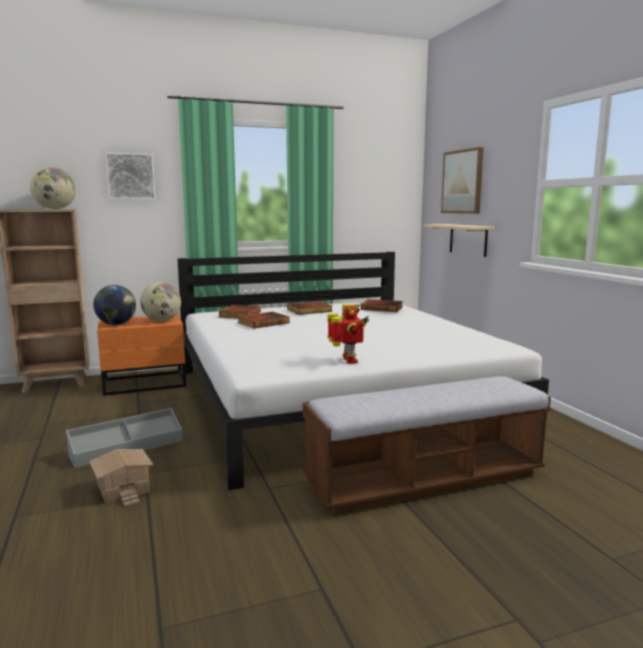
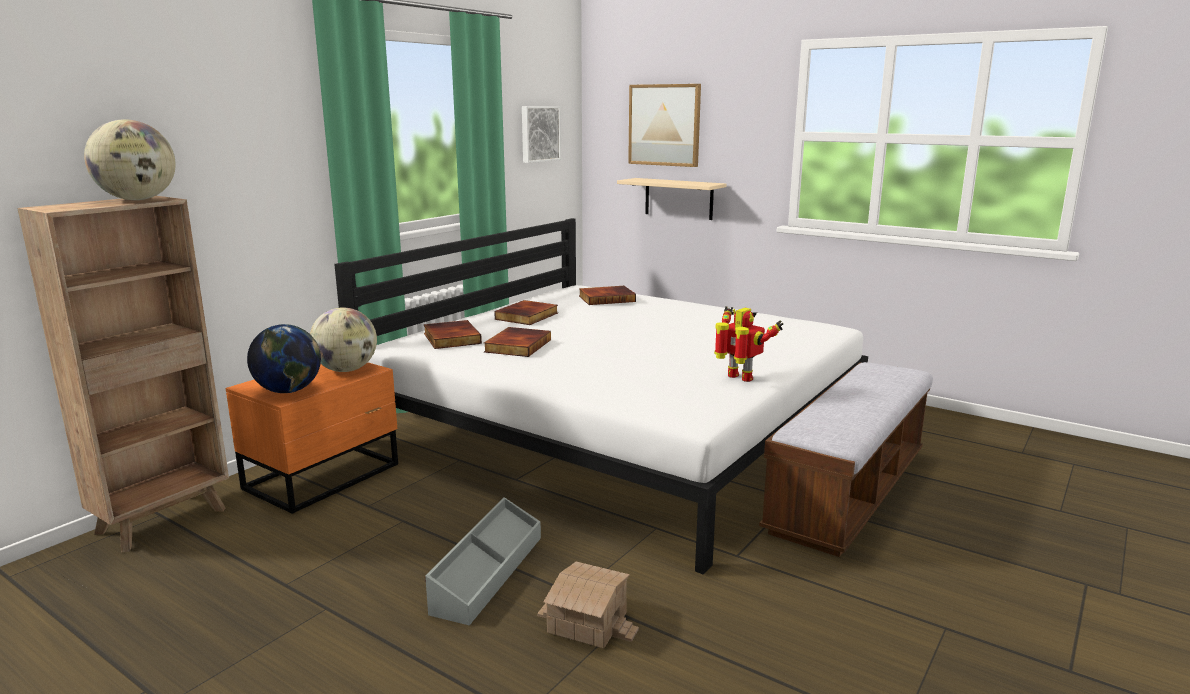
camera: 35 degrees left, 5 degrees up
picture [105,152,156,200] -> picture moved to [522,106,561,163]

